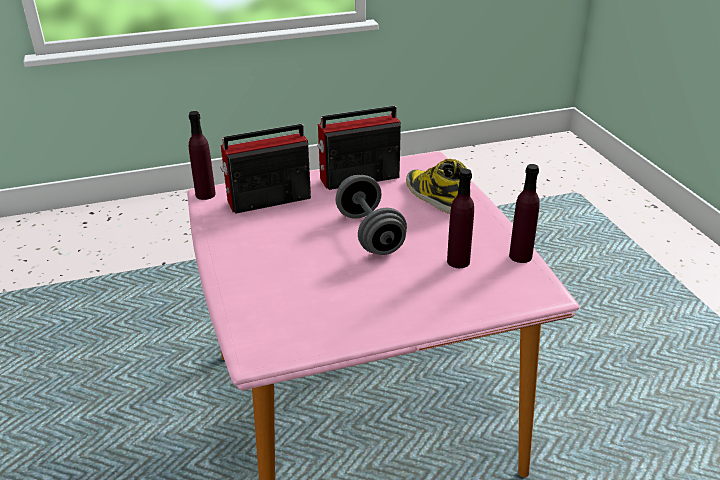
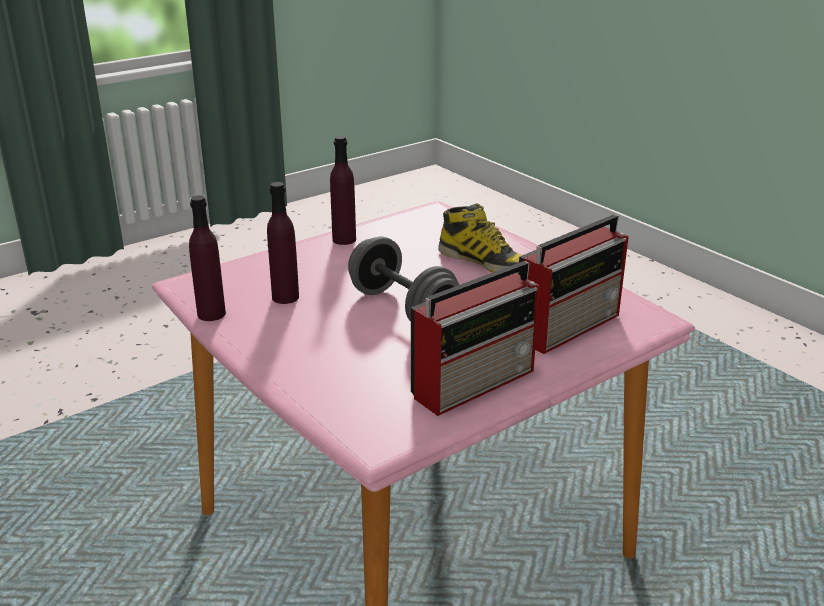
camera: 160 degrees right, 5 degrees down
purple bottle [189,111,216,200] -> purple bottle moved to [330,136,356,245]
boot [406,159,467,214] -> boot moved to [438,203,522,274]

